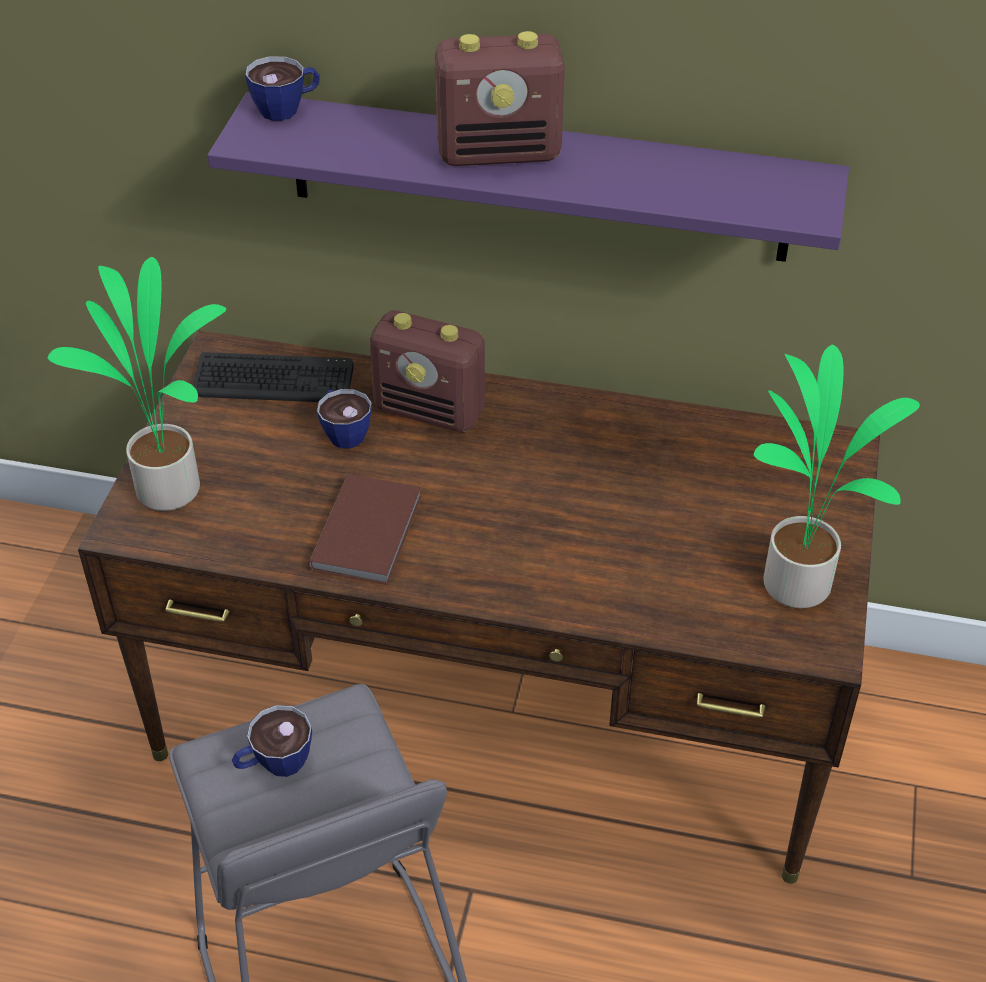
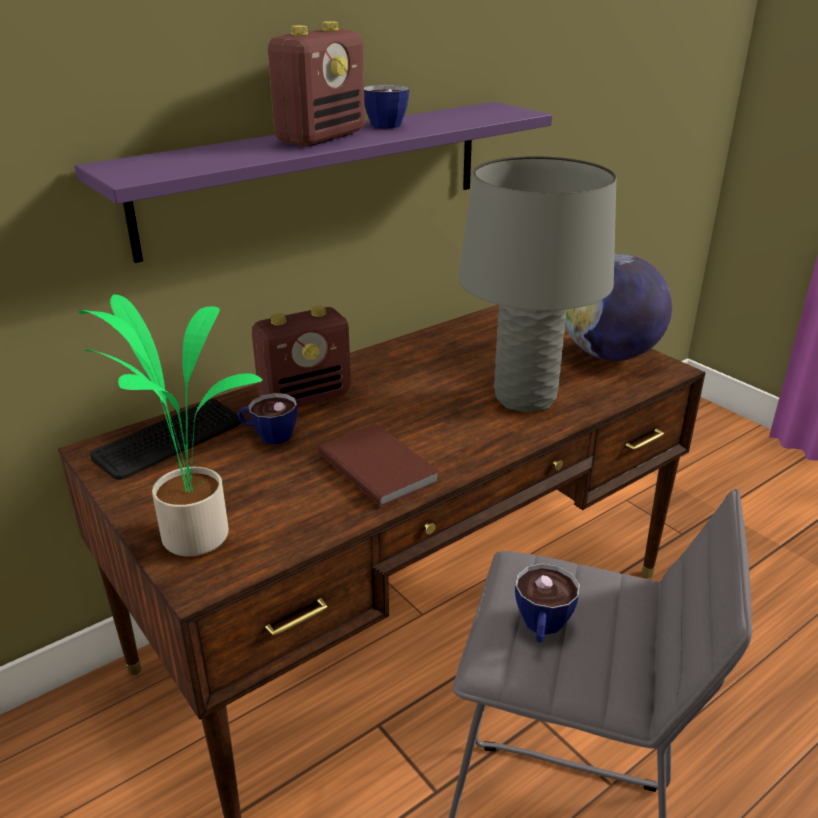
camera: 50 degrees left, 15 degrees down
cup [245,56,320,121] -> cup moved to [364,85,409,128]
potted plant [754,344,920,608] -> globe [565,254,672,361]
none -> grey table lamp [458,156,616,413]

